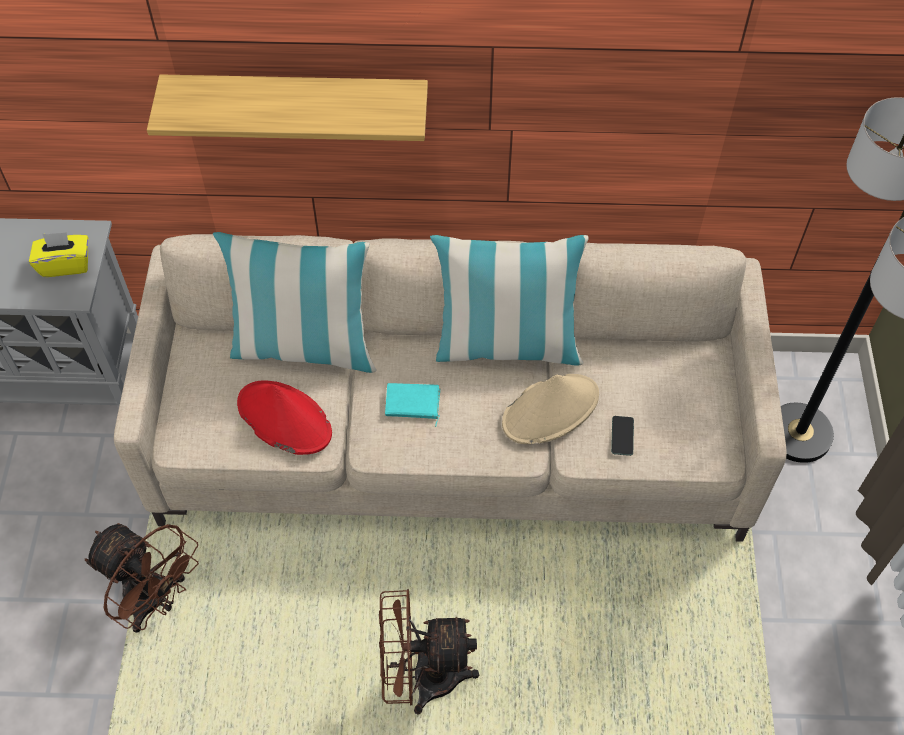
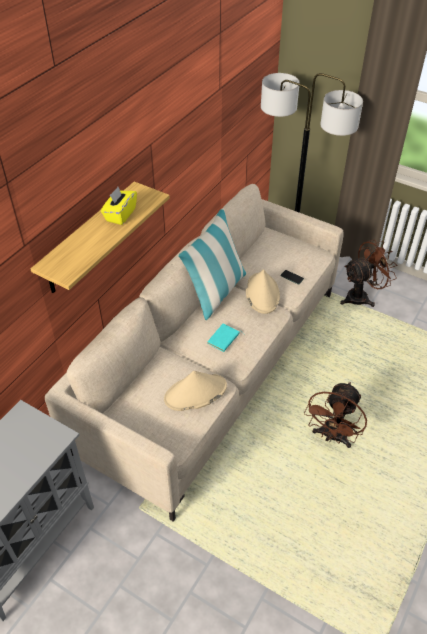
camera: 60 degrees left, 10 degrees down
yellow tissue box [29,232,88,277] -> yellow tissue box moved to [101,187,137,225]
brown fan [85,523,199,633] -> brown fan moved to [340,240,397,307]
pillow [213,232,376,373] -> none
red hat [237,380,332,455] -> beige hat [164,371,227,411]

